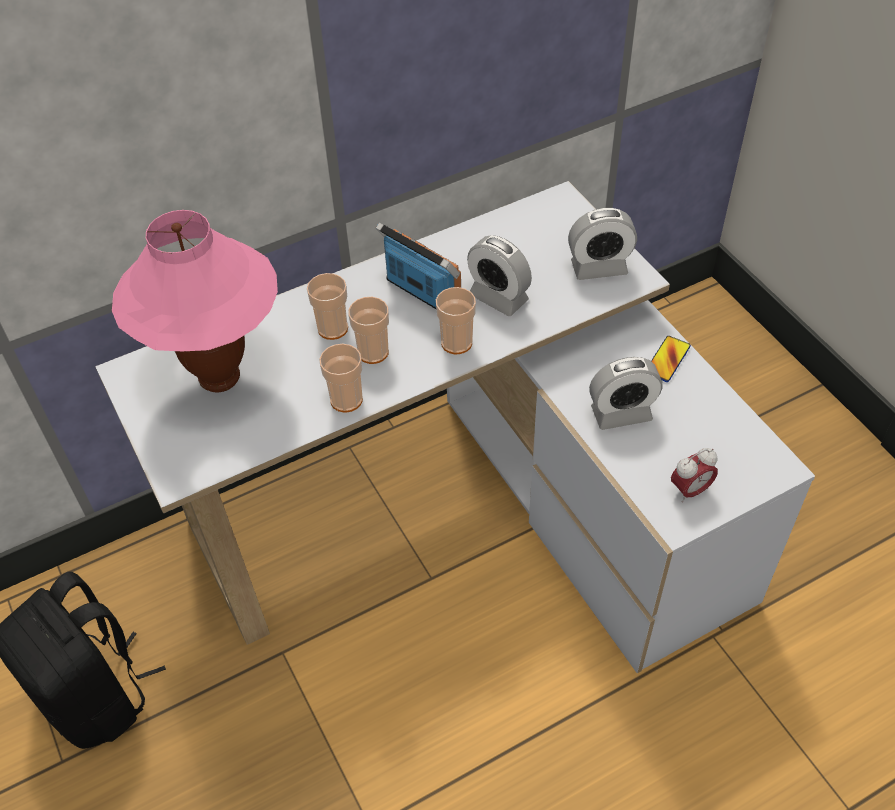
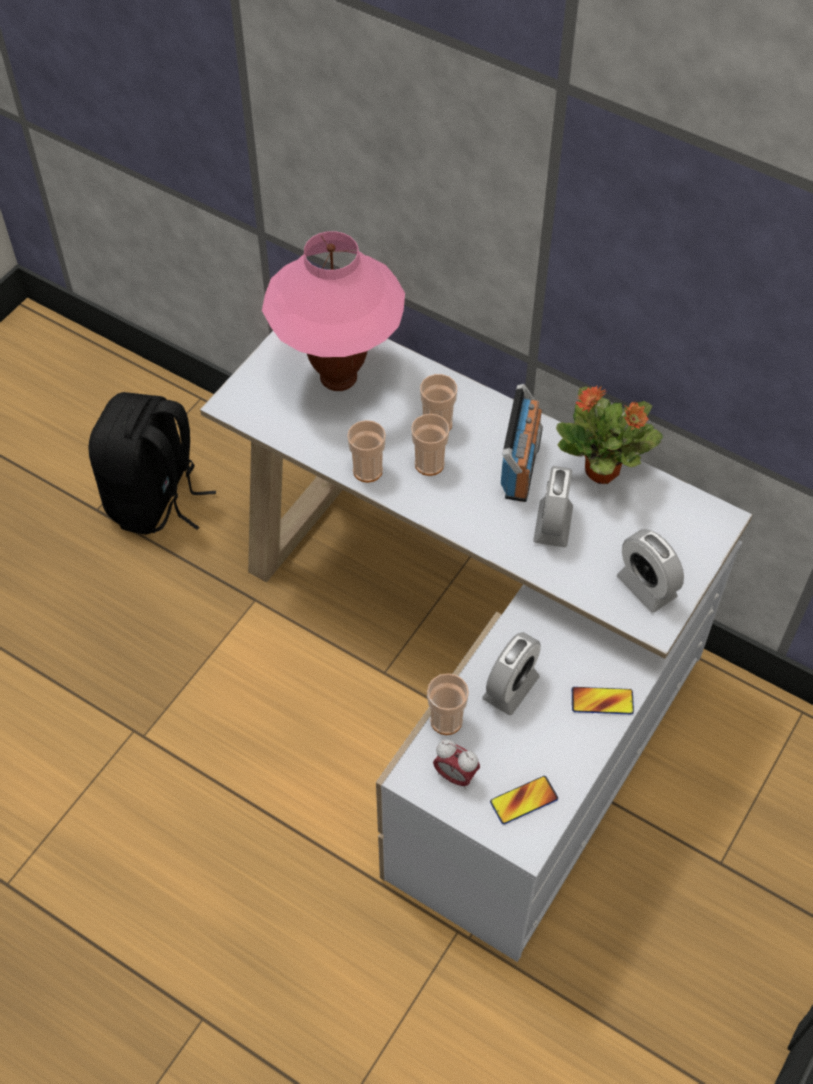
camera: 60 degrees right, 5 degrees up
cup [436,287,476,354] -> cup moved to [427,673,469,735]
alarm clock [589,357,663,430] -> alarm clock turned 105 degrees counterclockwise [482,632,541,715]
none -> phone [490,776,558,824]
none -> potted plant [556,386,663,484]

